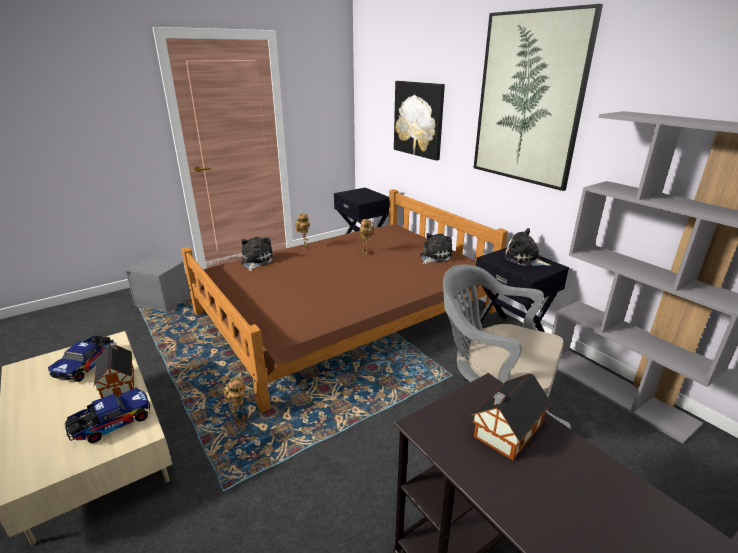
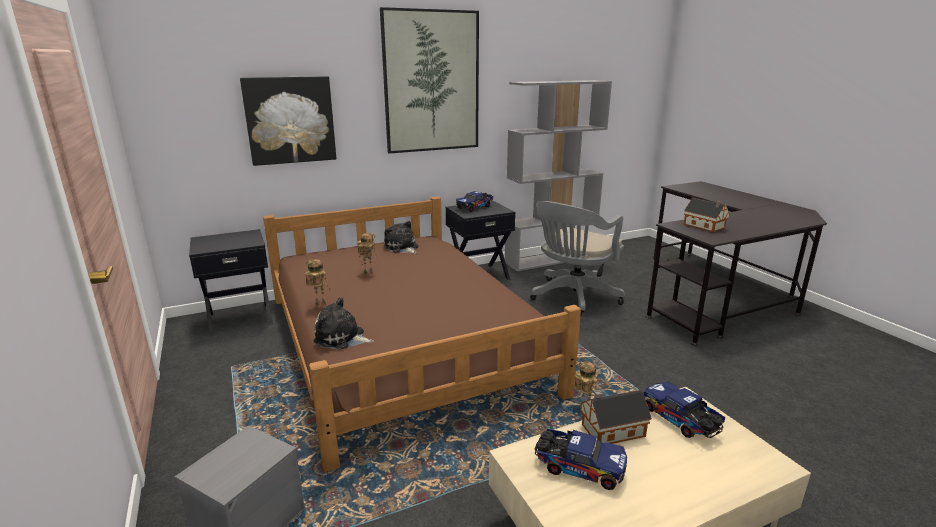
camera: 80 degrees left, 5 degrees down
plush toy [504,228,551,266] -> toy truck [456,191,493,212]

